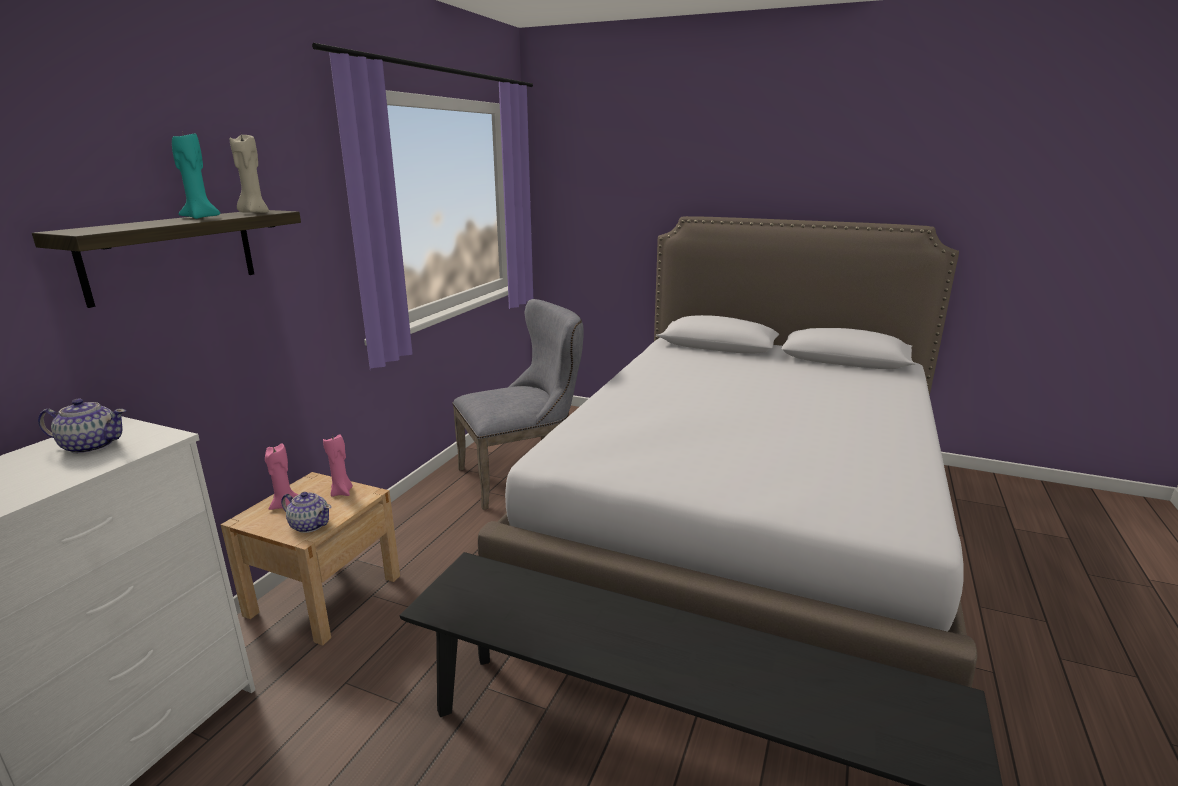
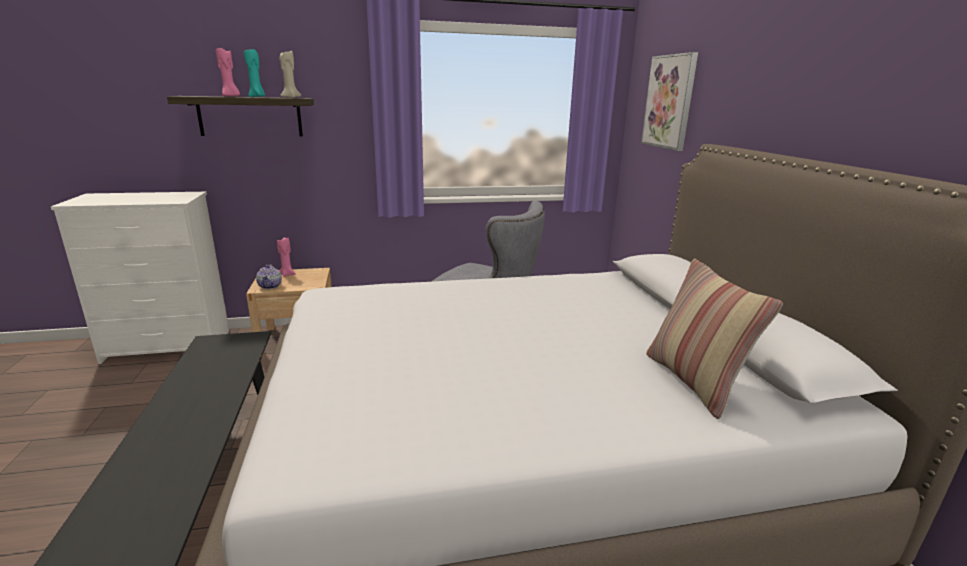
camera: 55 degrees right, 0 degrees up
teapot [38,399,126,454] -> none
pink candle [323,434,353,497] -> pink candle moved to [216,48,240,97]
none -> picture [641,52,698,151]
none -> pillow [646,259,783,419]

